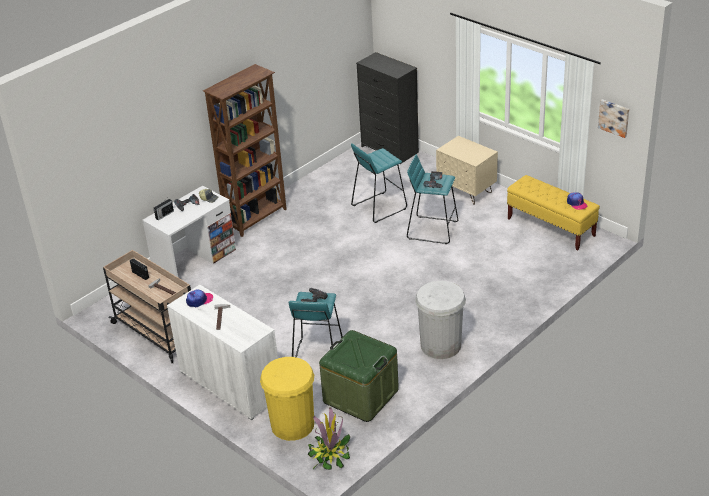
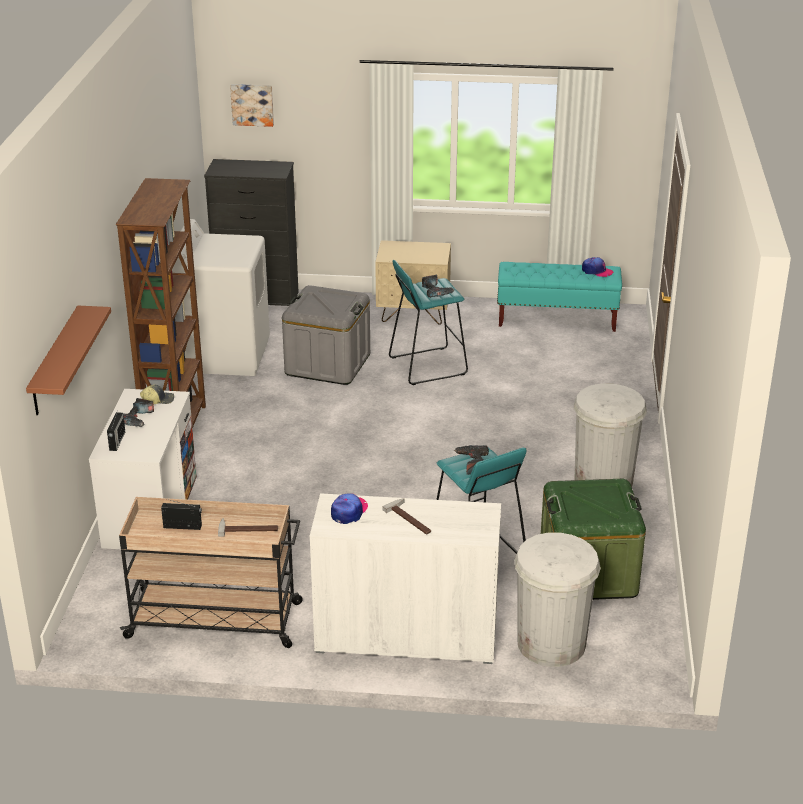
camera: 40 degrees left, 5 degrees down
yellow trash can [260,357,314,441] -> white trash can [514,533,601,667]
potted plant [308,408,350,470] -> none
turquoise stool [351,144,407,223] -> grey storage box [282,285,370,385]
yellow bench [507,175,600,250] -> turquoise bench [497,262,622,332]
picture [598,99,629,138] -> picture moved to [230,84,274,127]
none -> brown shelf [26,306,111,415]
none -> white washing machine [172,219,270,376]

